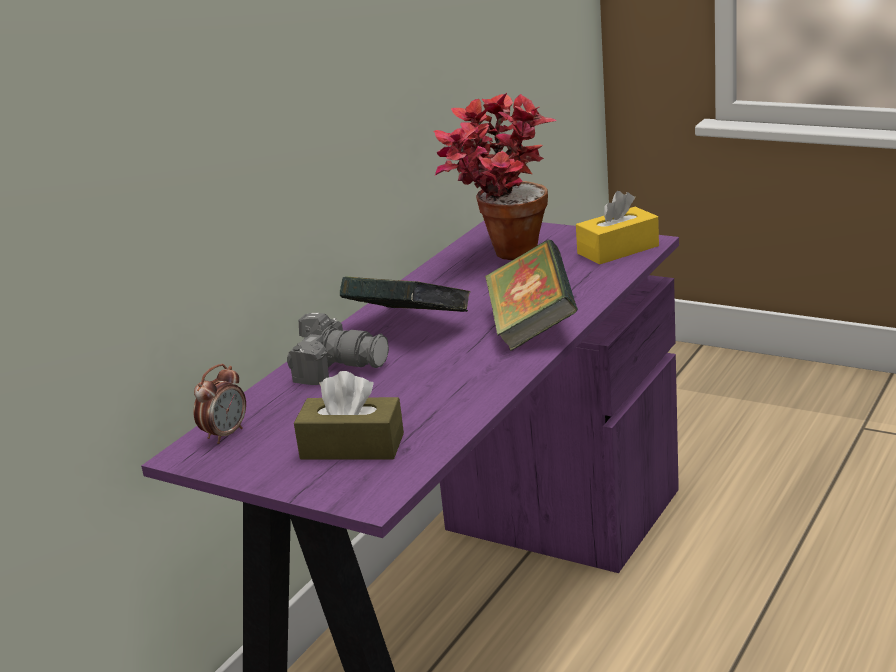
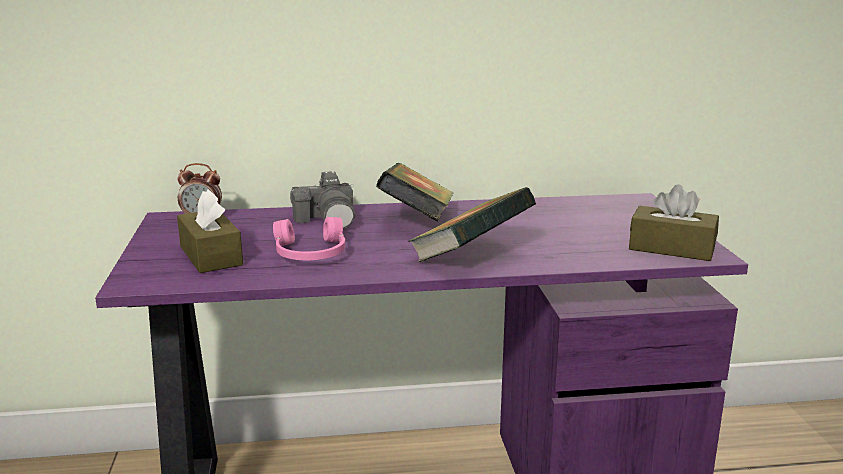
camera: 50 degrees right, 5 degrees down
potted plant [433,93,557,260] -> none
yellow tissue box [576,191,659,265] -> brown tissue box [629,185,719,261]
none -> pink headphones [273,217,345,261]

